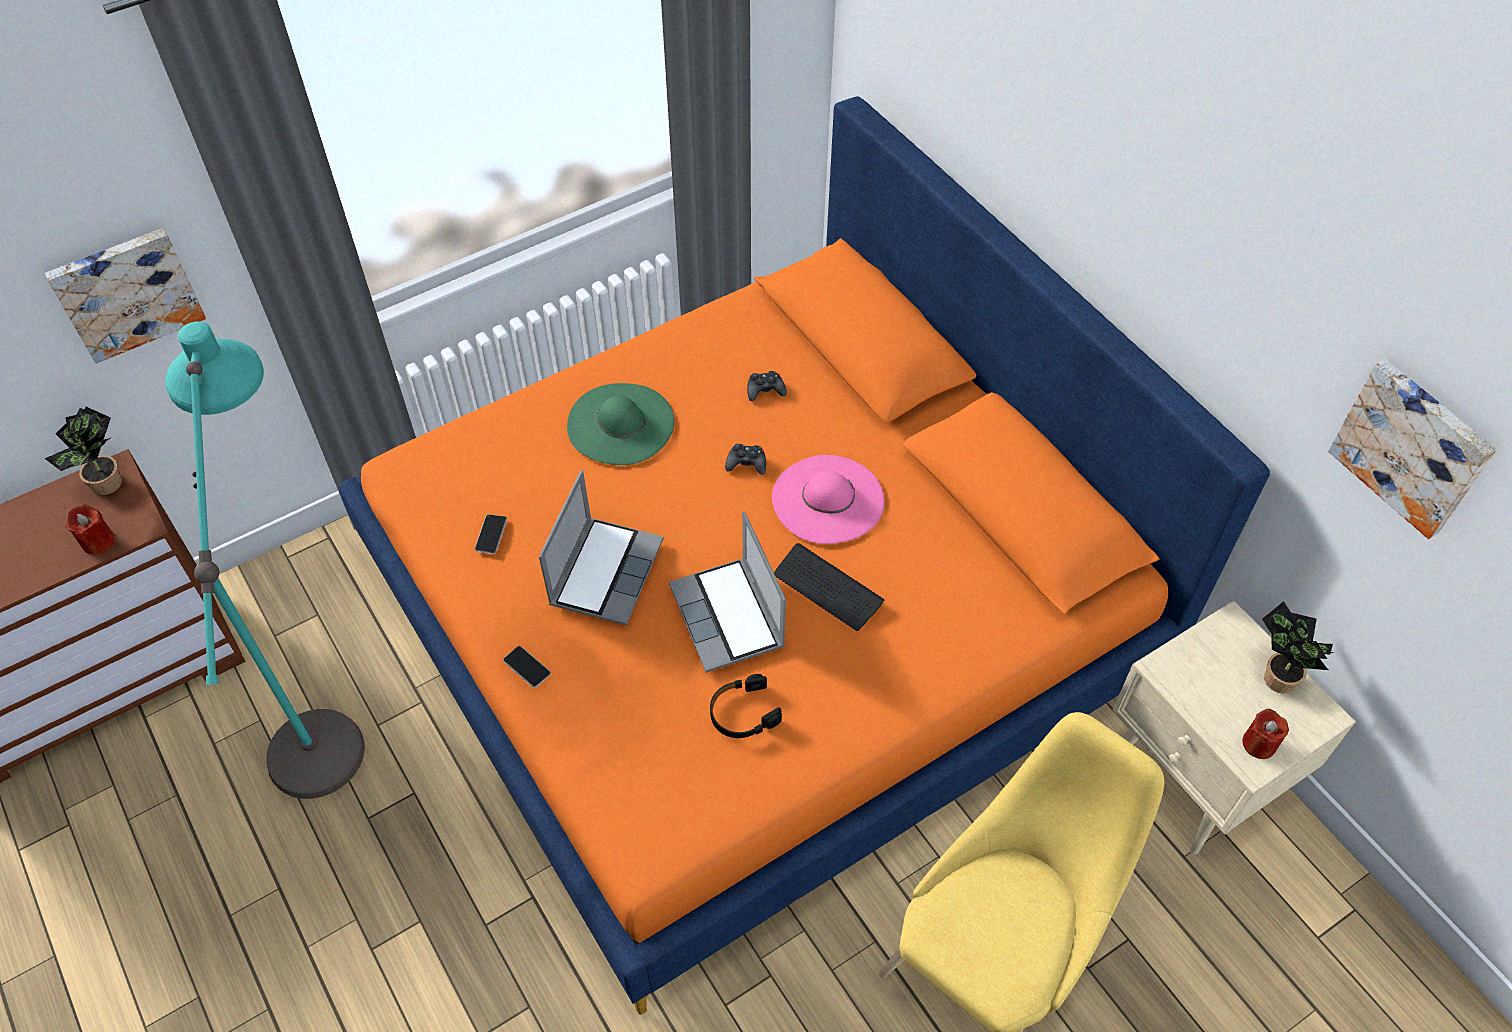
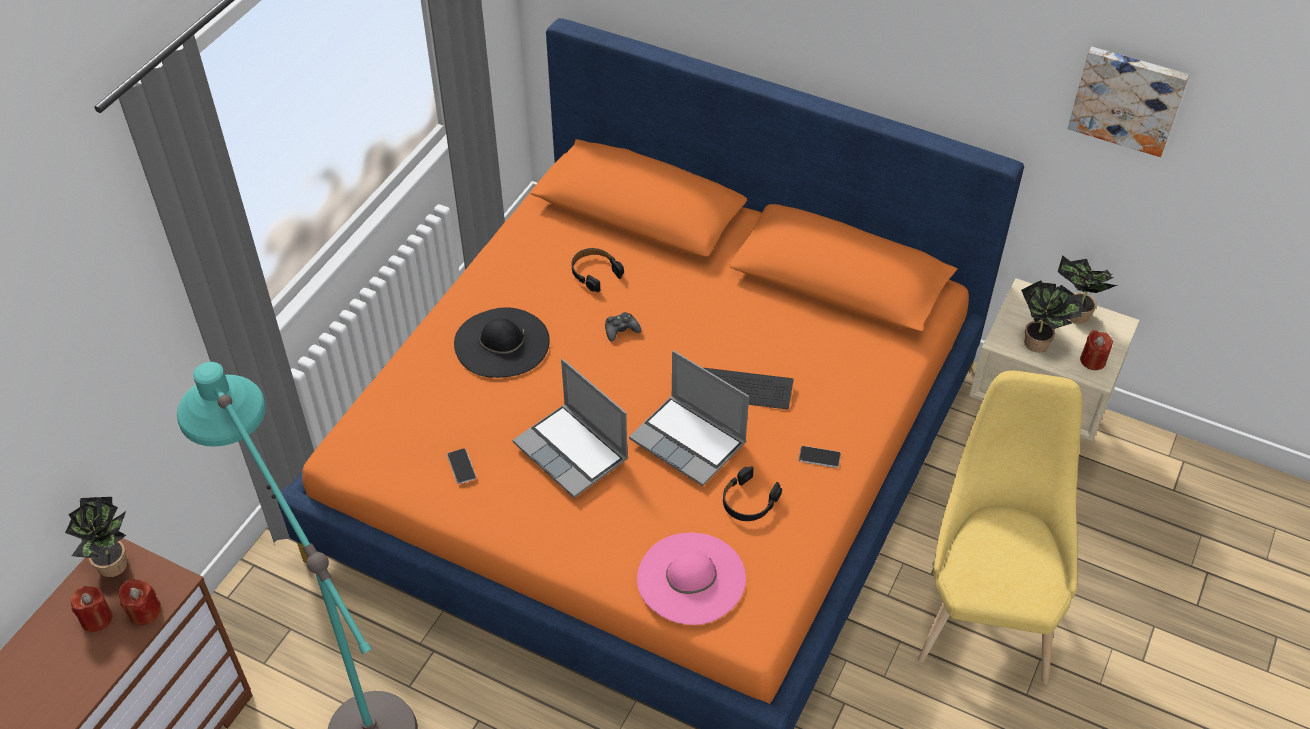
camera: 30 degrees left, 5 degrees down
picture [45,228,206,363] -> none
phone [503,646,551,688] -> phone moved to [799,446,841,468]
laptop [539,470,664,626] -> laptop turned 150 degrees clockwise [513,359,628,498]
green hat [567,383,674,465] -> black hat [454,307,550,378]
black game controller [747,371,787,401] -> black headphones [572,248,624,292]
pink hat [772,455,884,544] -> pink hat moved to [637,533,746,625]
none -> red candle [70,586,112,633]
none -> potted plant [1021,280,1083,353]

